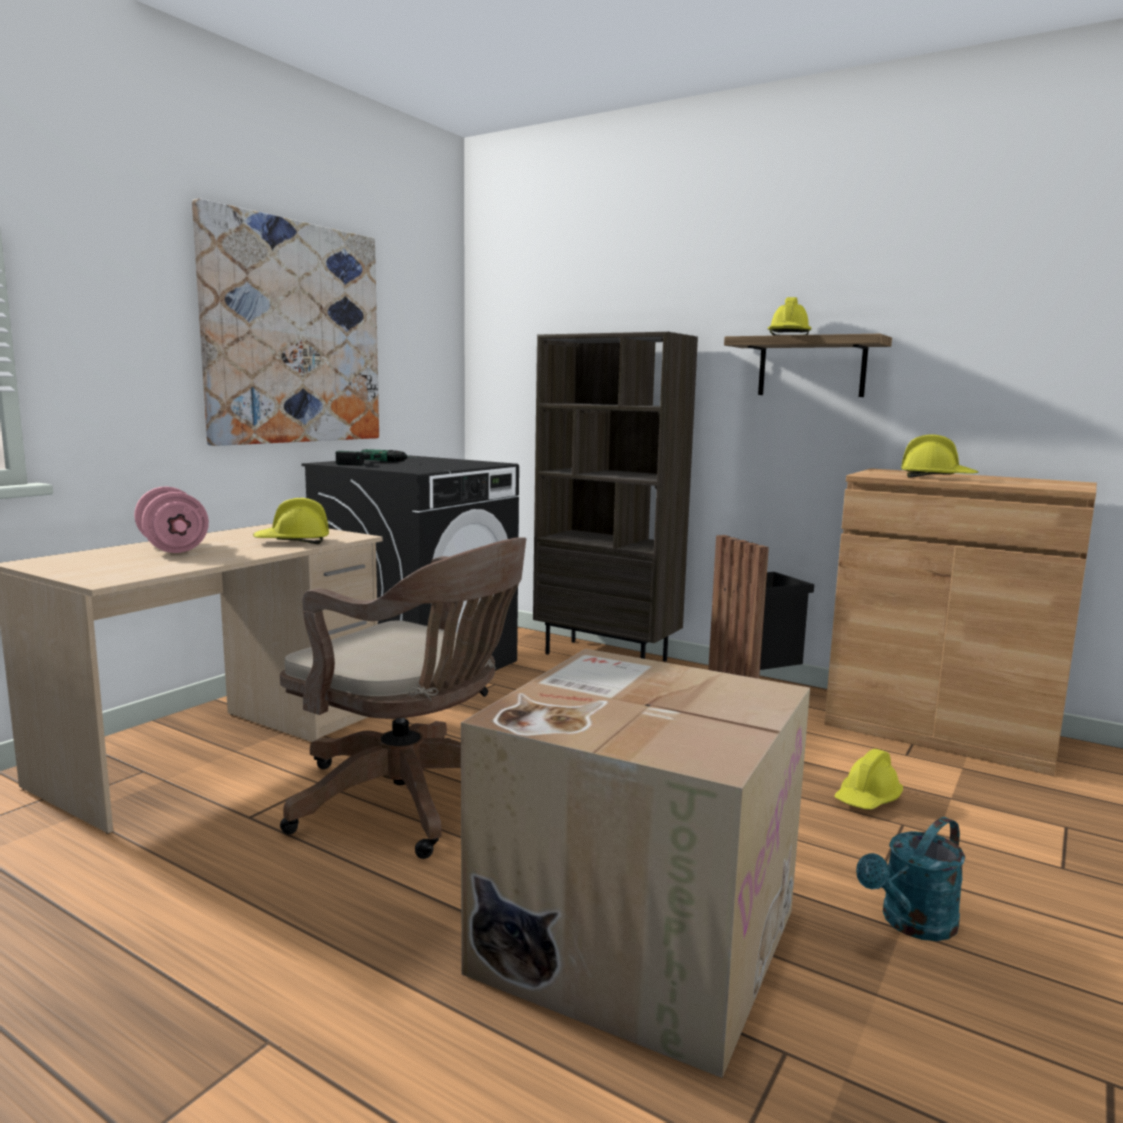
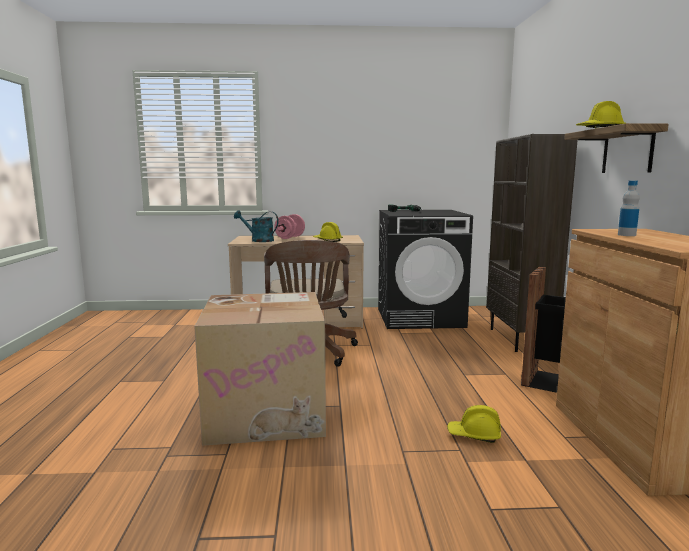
camera: 55 degrees right, 0 degrees up
picture [192,198,379,446] -> none
turquoise watering can [856,817,965,941] -> turquoise watering can moved to [234,210,279,242]
yellow hard hat [901,434,978,478] -> bottle [618,181,640,236]

